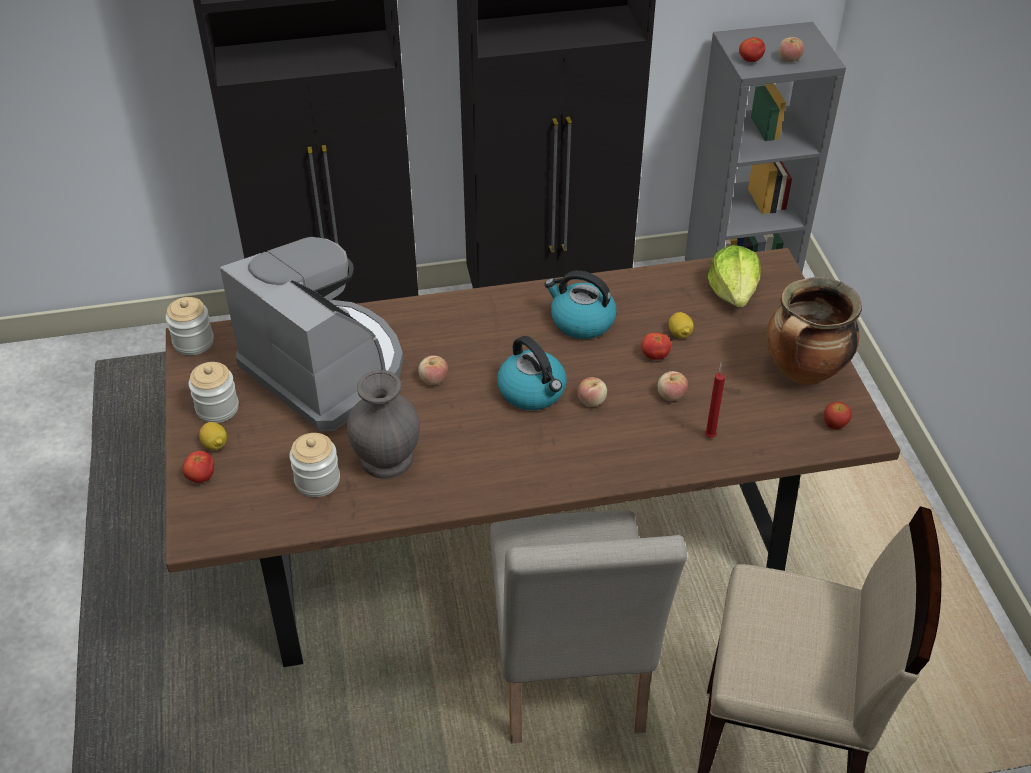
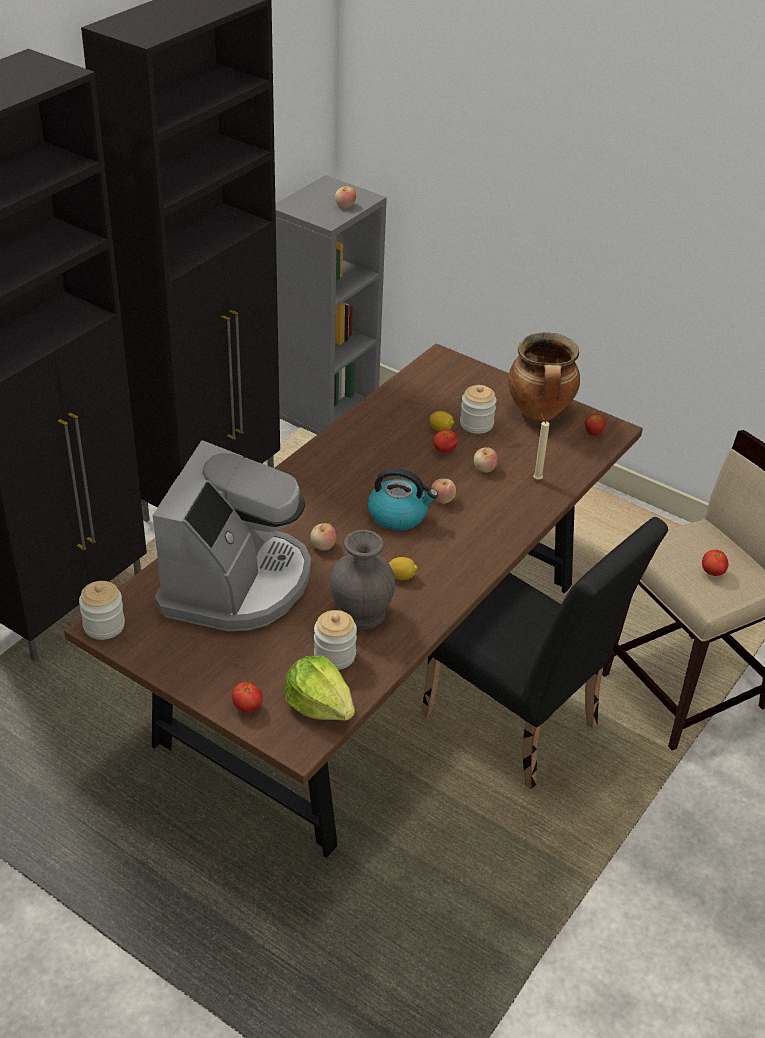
camera: 45 degrees left, 5 degrees down
jar [188,362,239,423] -> jar moved to [460,385,497,434]
lemon [199,422,227,450] -> lemon moved to [389,557,418,580]
coffee machine [220,237,403,432] -> coffee machine turned 105 degrees clockwise [153,440,311,631]
beige chair [490,510,687,744] -> black chair [421,517,668,789]
kettle [544,270,616,339] -> none
red candle [705,362,725,438] -> beige candle [533,413,550,480]
lettuce [708,245,761,307] -> lettuce moved to [285,655,355,721]
tomato [739,37,765,62] -> tomato moved to [702,550,728,576]

